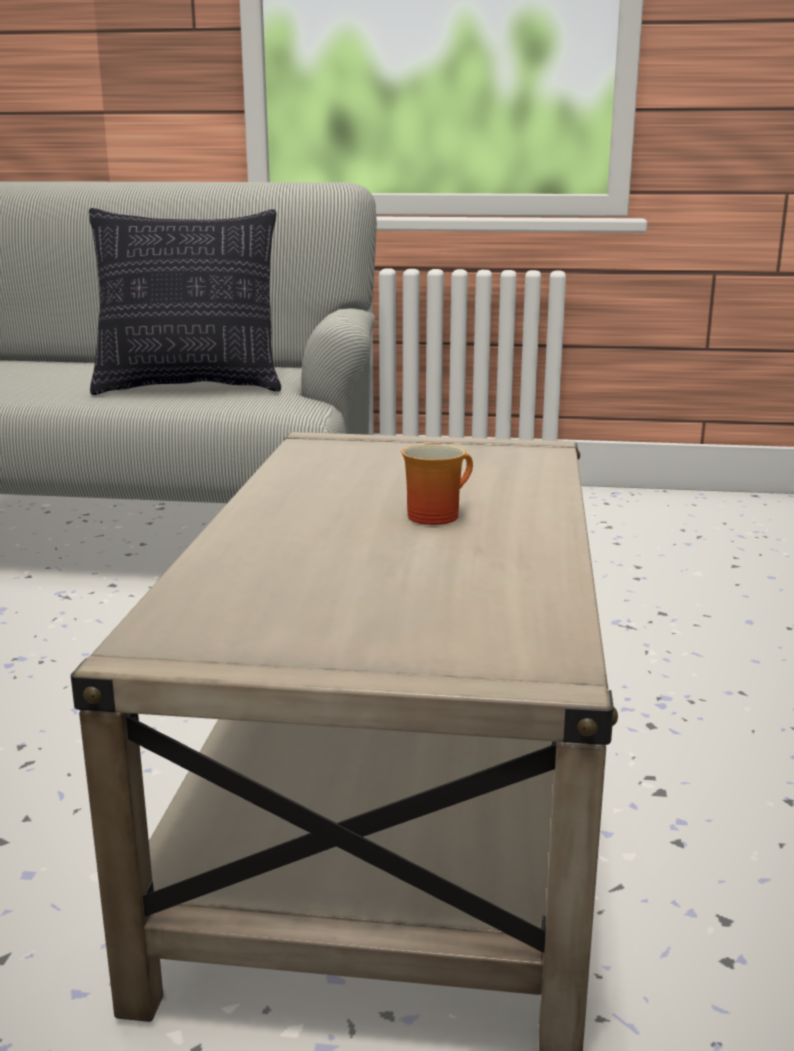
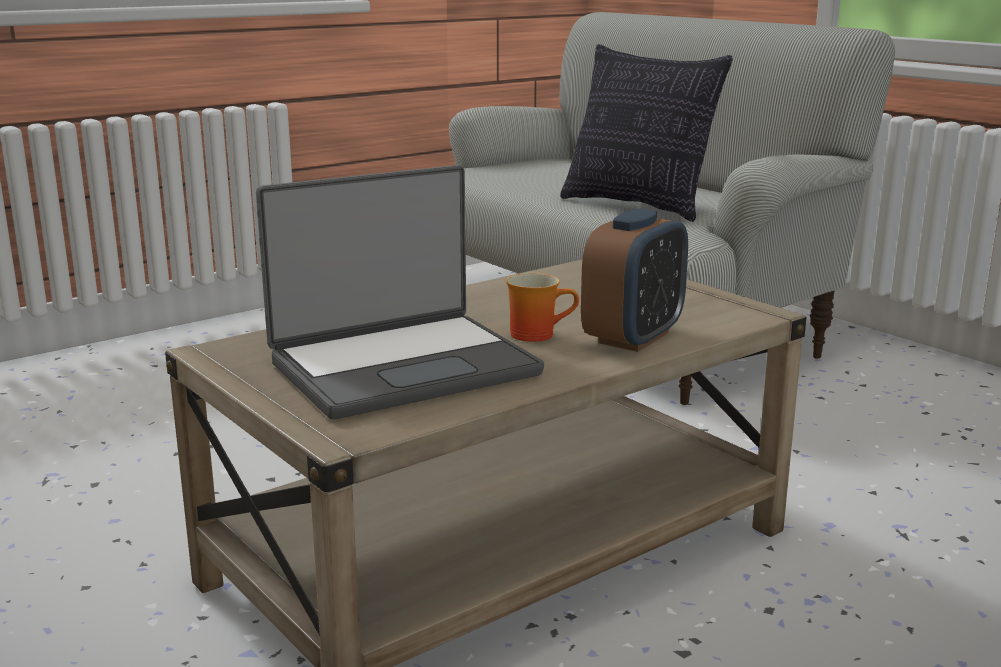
camera: 45 degrees right, 0 degrees up
none -> laptop [256,165,544,419]
none -> alarm clock [581,208,688,352]

